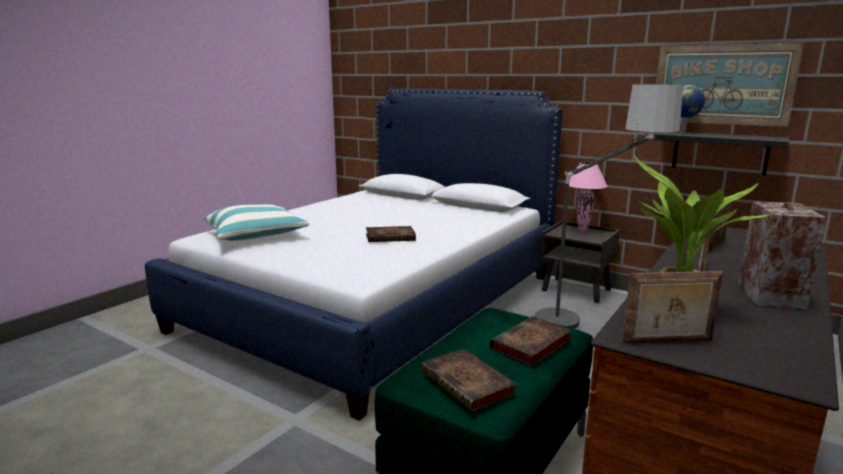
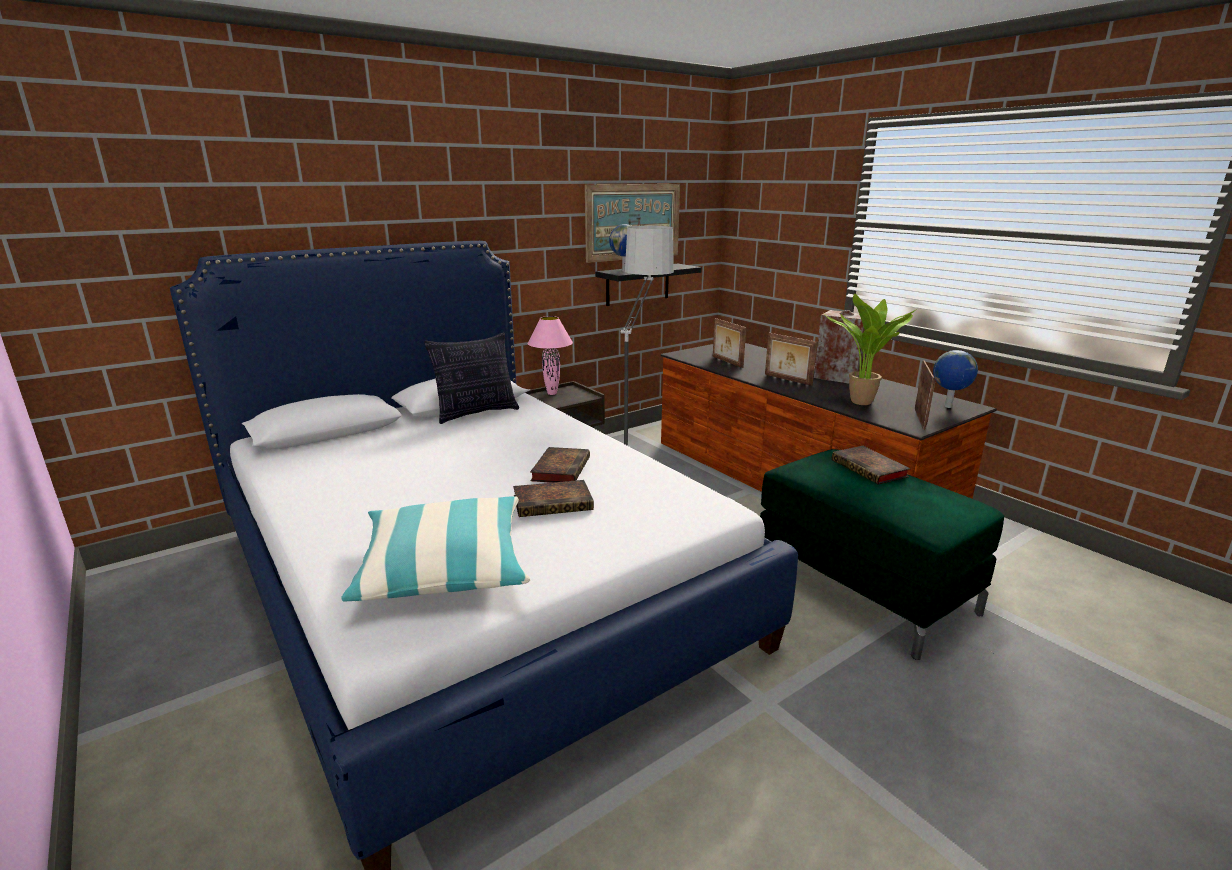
camera: 70 degrees left, 5 degrees up
book [421,349,517,413] -> book moved to [513,480,594,517]
none -> pillow [425,333,519,424]
none -> globe [933,350,978,408]

